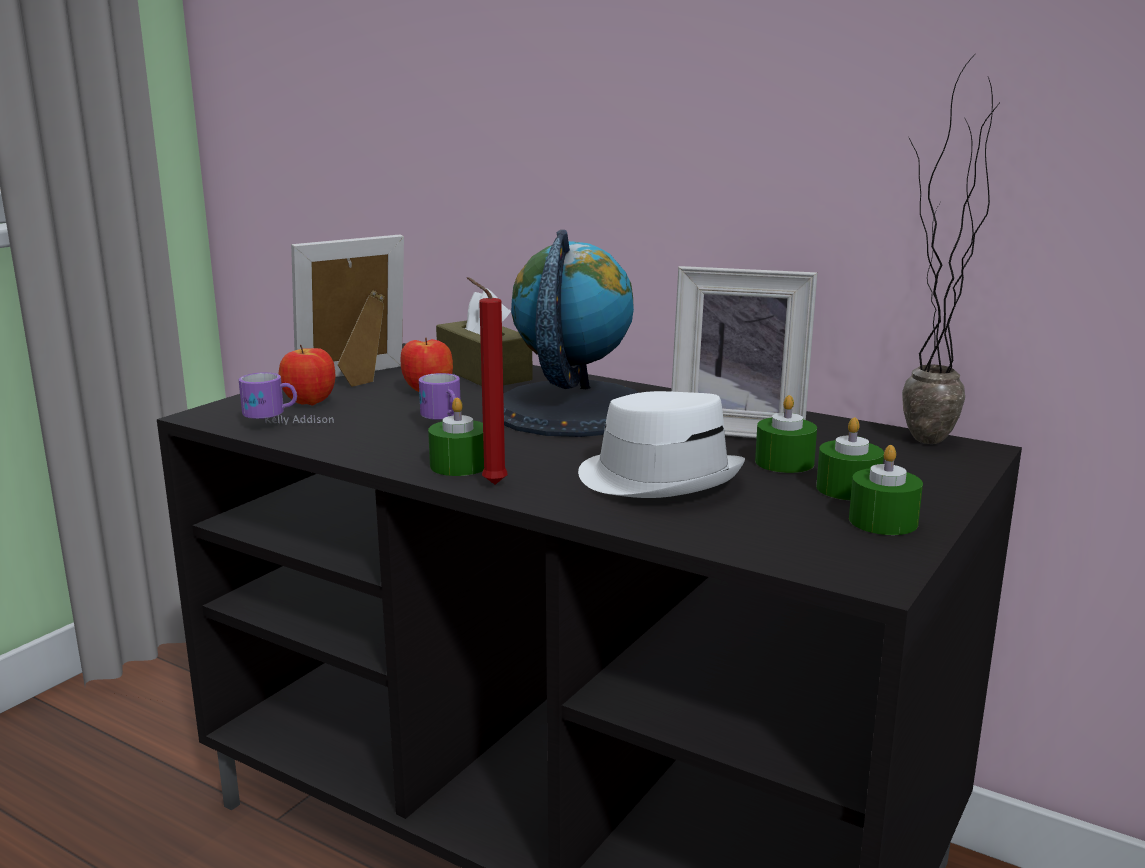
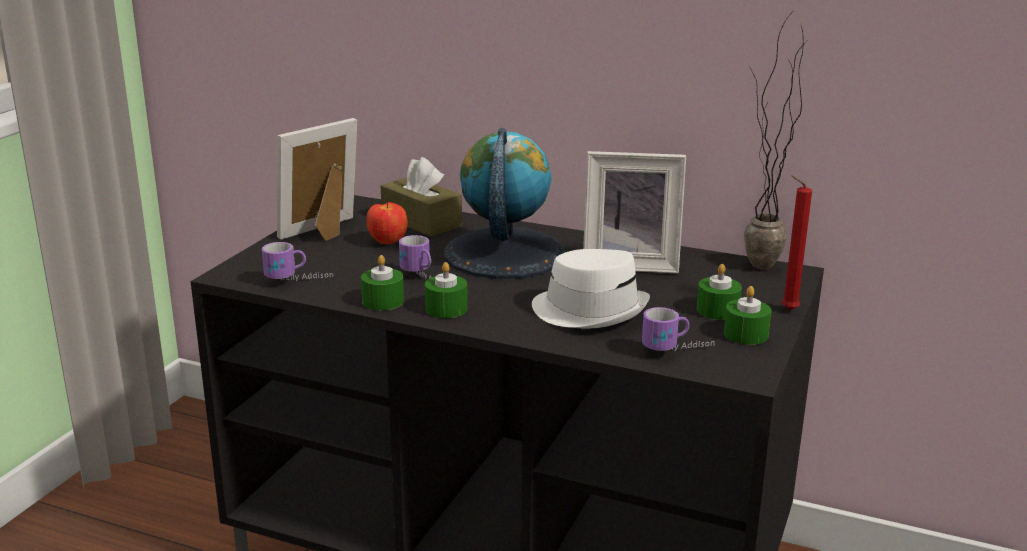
camera: 10 degrees left, 5 degrees up
apple [278,345,336,406] -> none
red candle [467,277,508,484] -> red candle moved to [782,175,812,310]
green candle [755,395,817,473] -> green candle moved to [361,255,404,310]
none -> mug [642,307,715,351]

